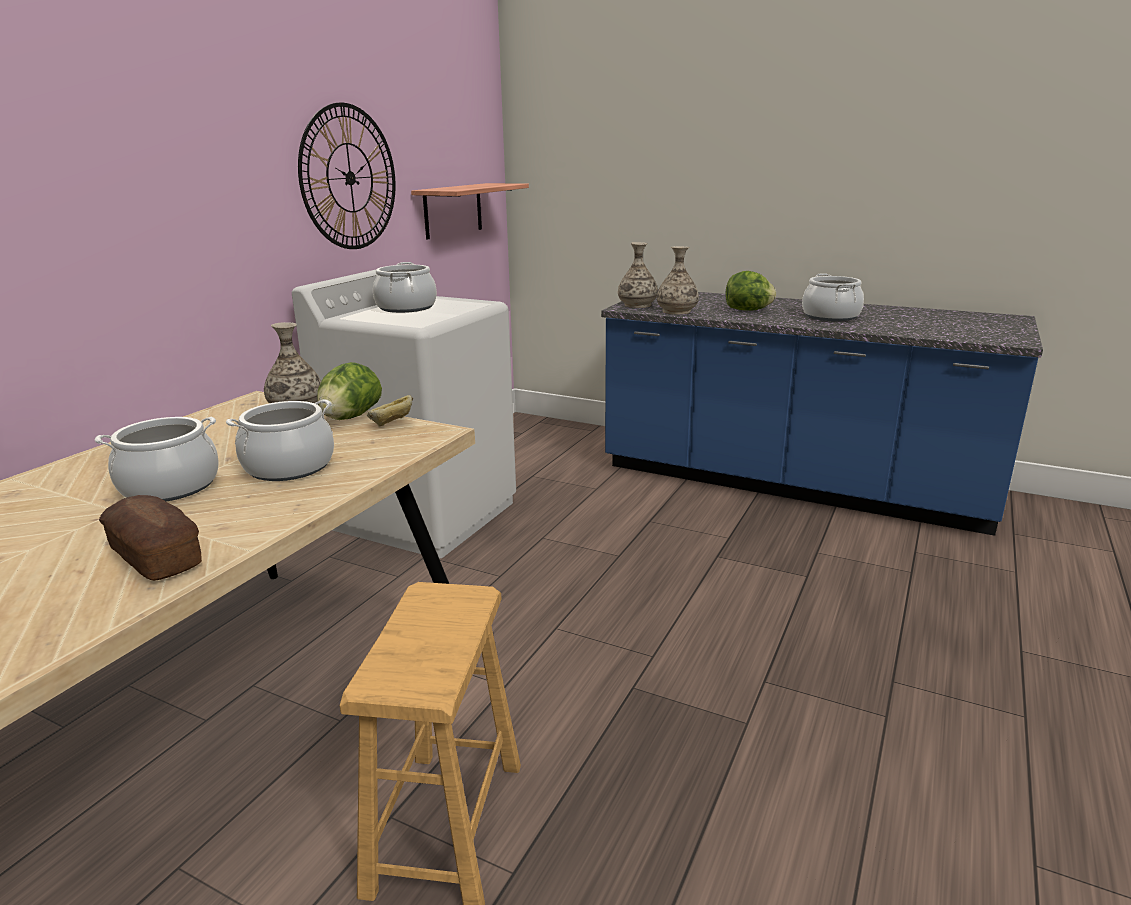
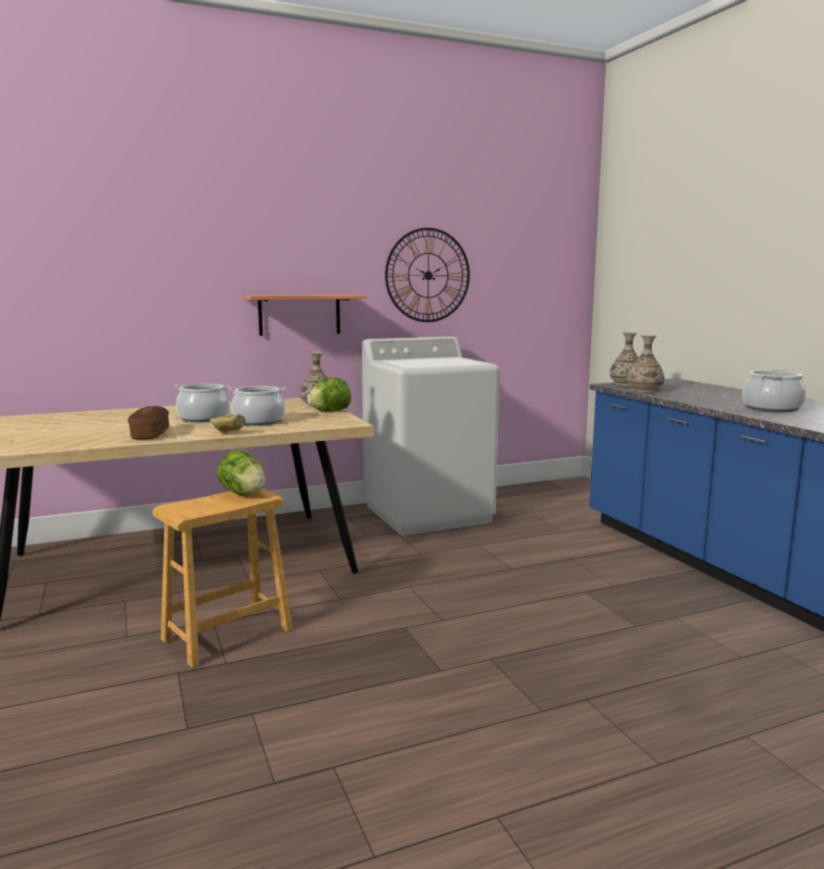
camera: 40 degrees right, 10 degrees down
bread [367,395,413,427] -> bread moved to [210,414,246,433]
cooking pot [373,262,437,313] -> none
shelf [411,183,529,240] -> shelf moved to [242,295,367,336]
lettuce [725,271,776,311] -> lettuce moved to [217,450,265,496]

